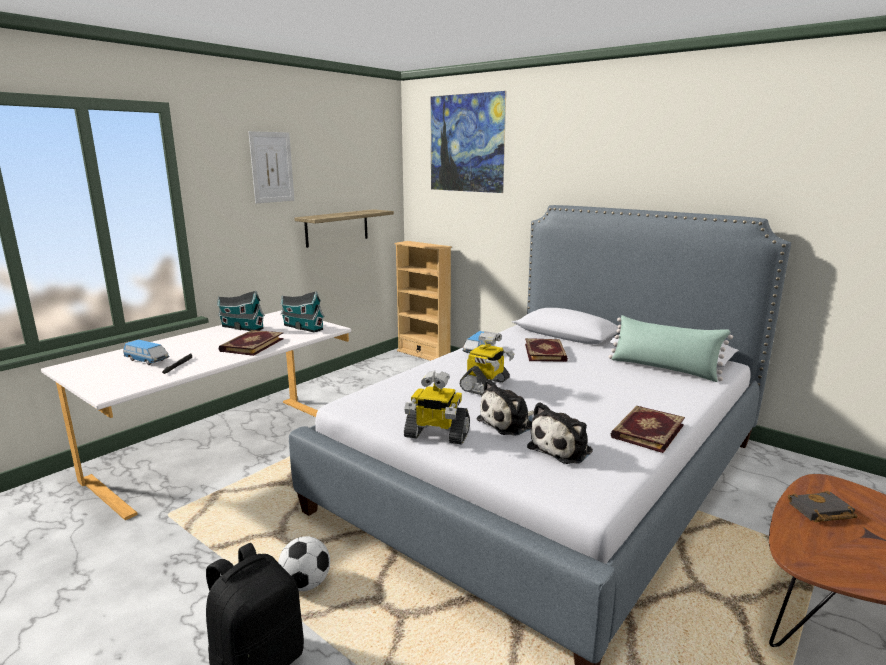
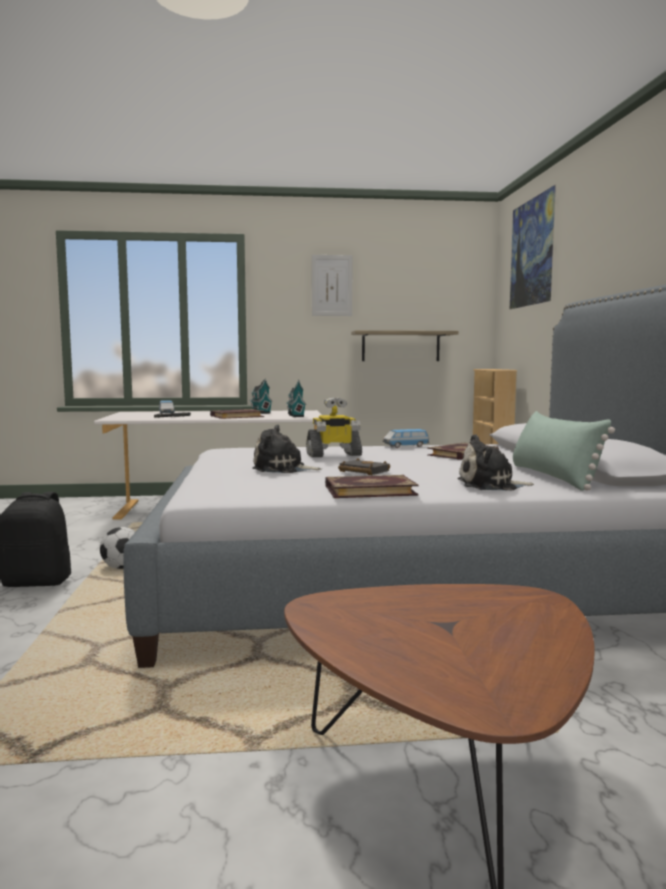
camera: 45 degrees right, 10 degrees down
toy robot [404,371,470,445] -> none
plush toy [527,402,593,464] -> plush toy moved to [457,434,534,491]
black book [788,491,857,522] -> black book moved to [338,458,390,475]

